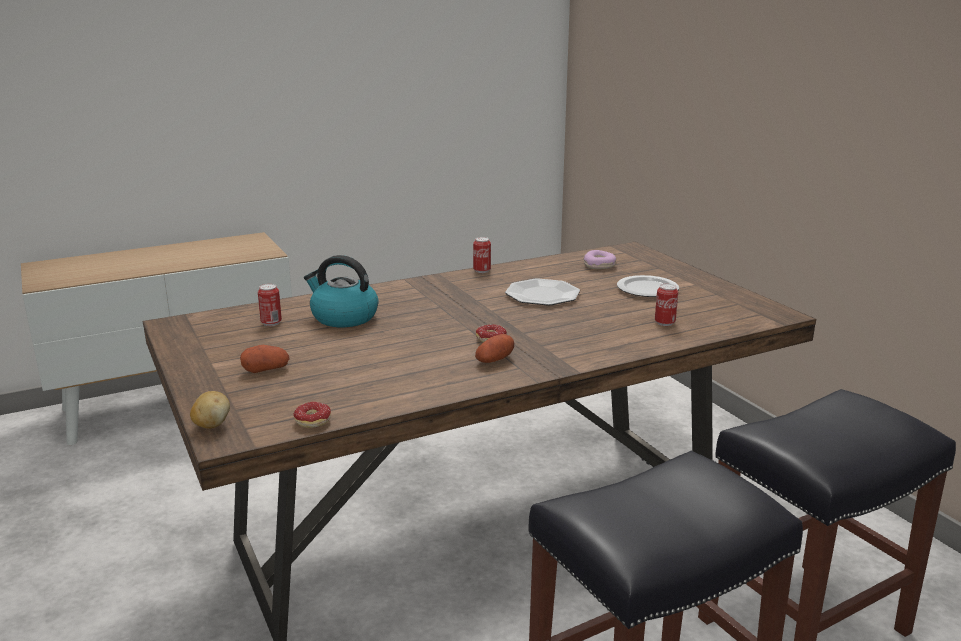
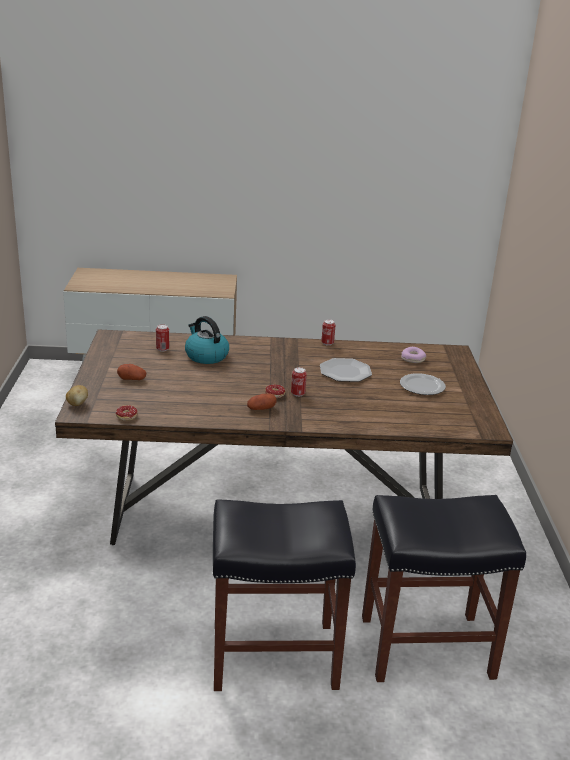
camera: 25 degrees right, 5 degrees up
can [655,284,678,326] -> can moved to [291,367,307,397]

